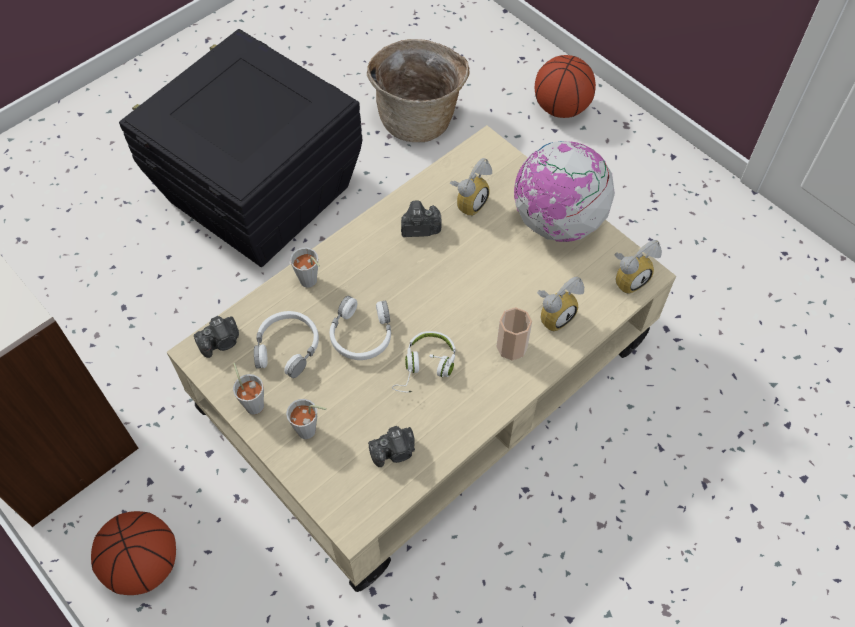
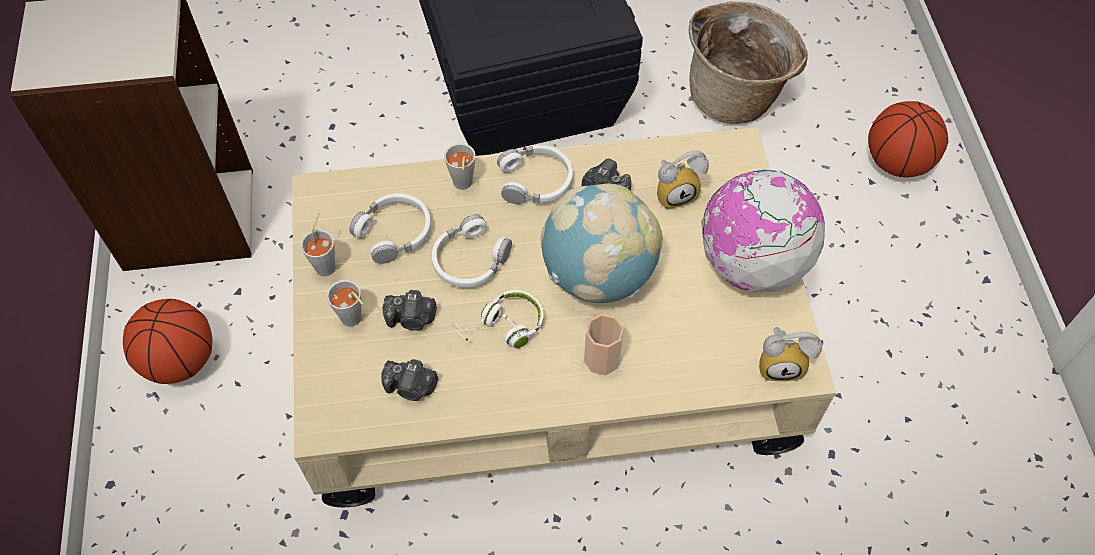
camera: 35 degrees right, 0 degrees up
camera [194,316,239,358] -> camera moved to [383,290,437,330]
alarm clock [537,277,584,332] -> none
none -> white headphones [497,145,573,204]
none -> globe [541,184,663,303]

